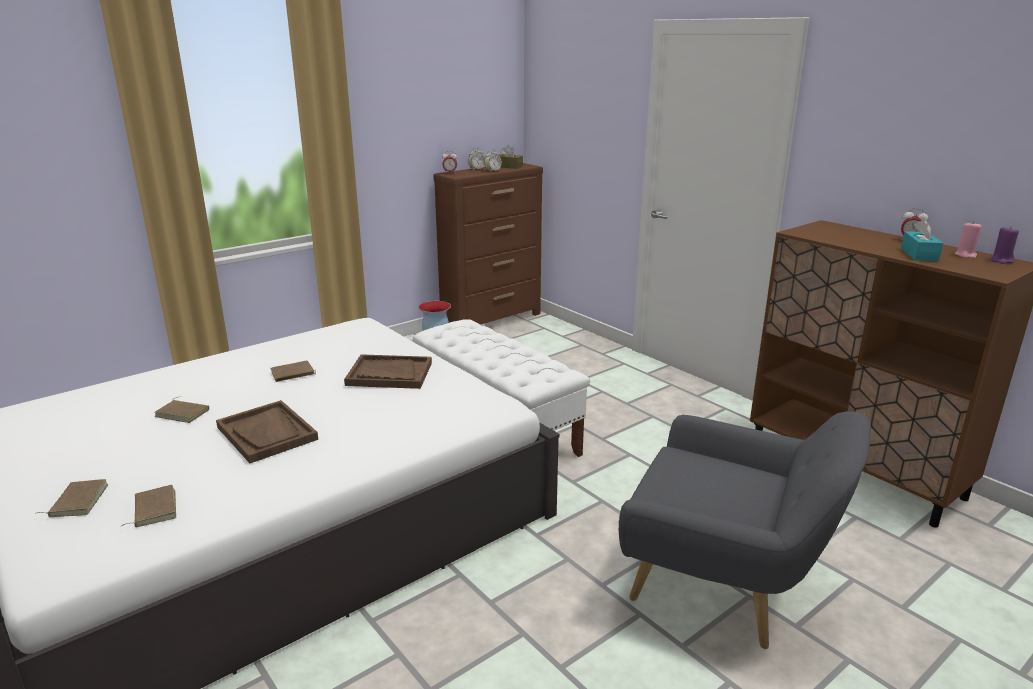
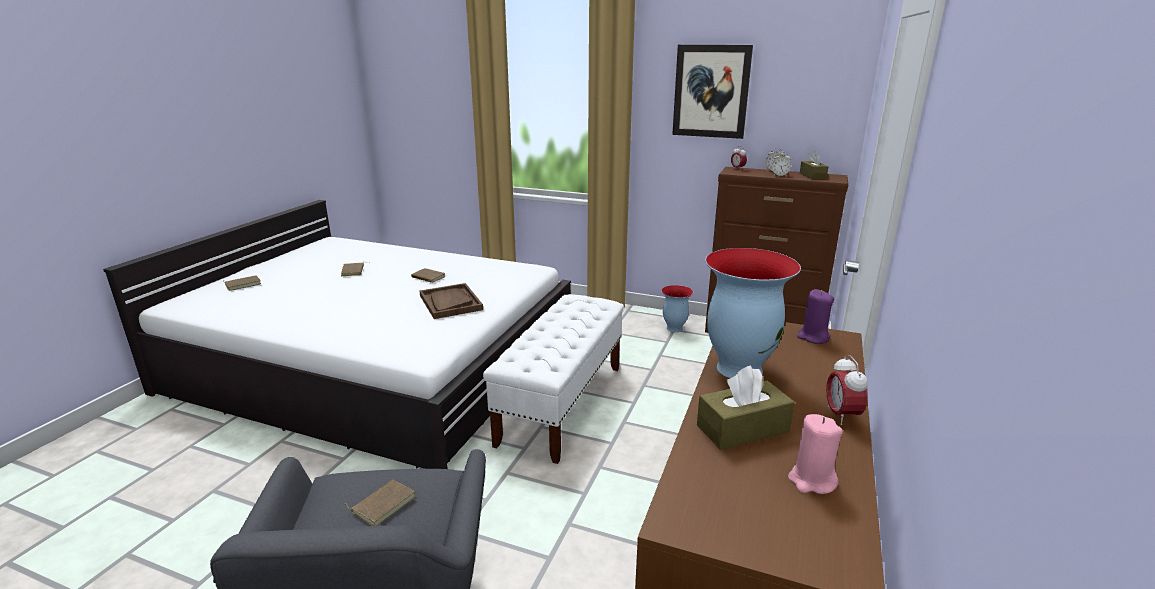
camera: 60 degrees right, 0 degrees up
brown book [121,485,176,527] -> brown book moved to [344,479,415,526]
brown tray [216,400,318,463] -> none
turquoise tissue box [901,219,943,261] -> brown tissue box [697,366,795,450]
purple candle [990,227,1019,264] -> purple candle moved to [797,289,834,344]
none -> picture [672,45,753,139]
none -> vase [705,248,801,378]

